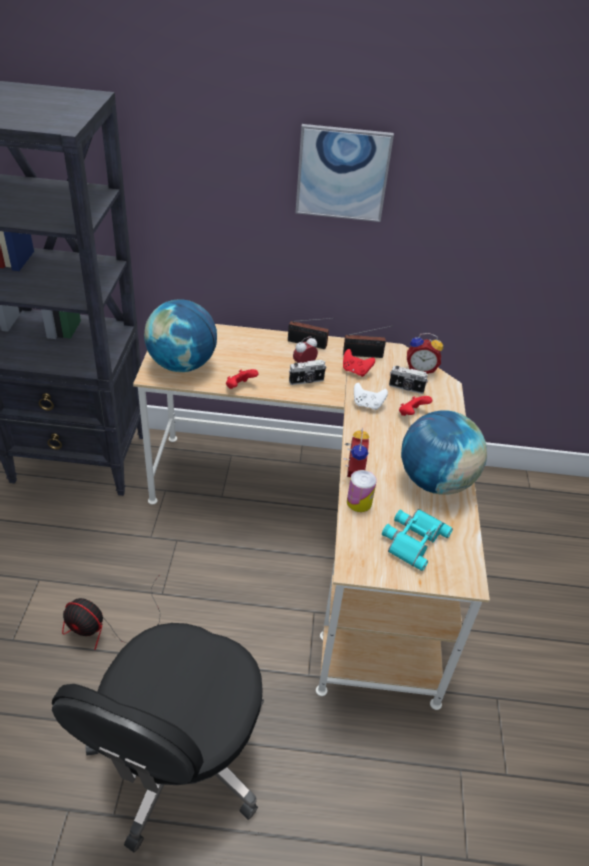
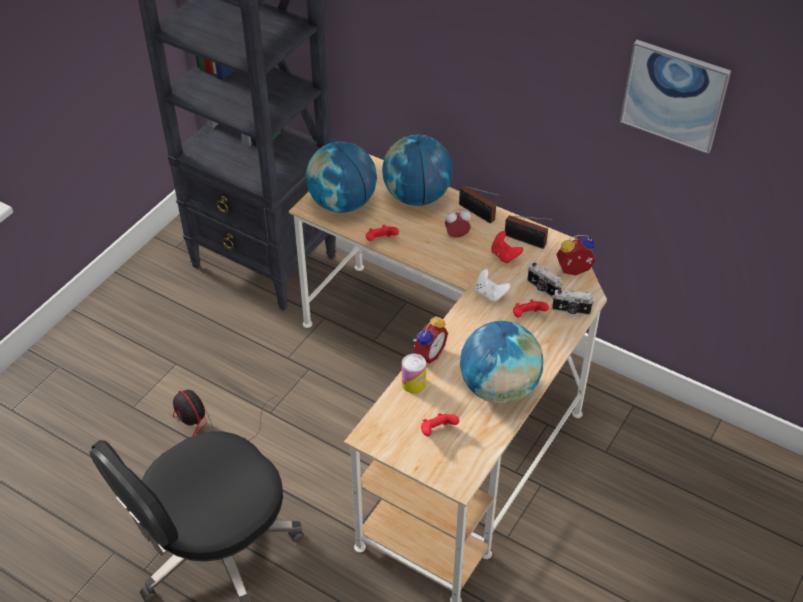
camera: 30 degrees right, 5 degrees up
camera [289,360,326,385] -> camera moved to [552,290,594,315]
picture [295,124,394,222] -> picture moved to [620,40,731,154]
turquoise binoculars [382,509,453,571] -> red game controller [421,413,459,436]
alarm clock [407,333,443,374] -> alarm clock turned 135 degrees clockwise [556,235,596,276]
none -> globe [382,135,453,206]

